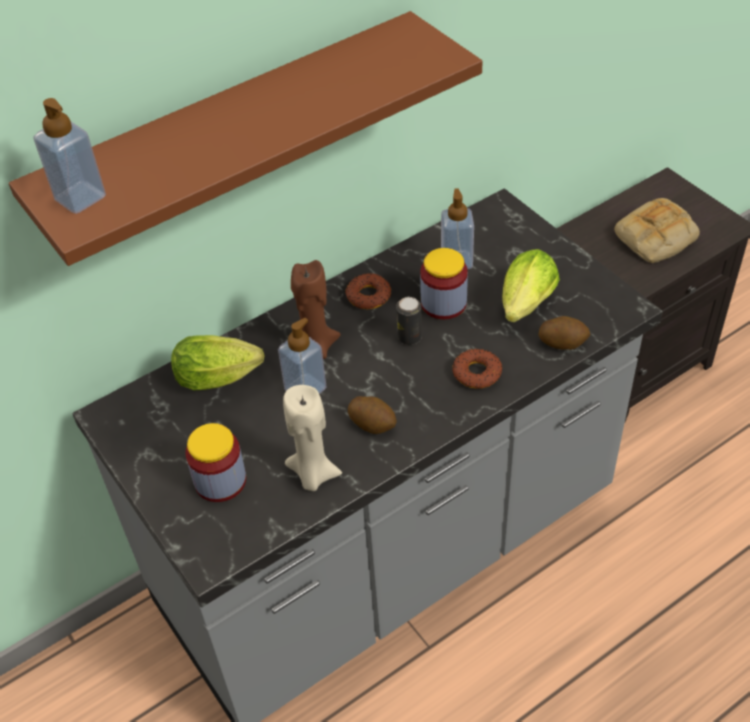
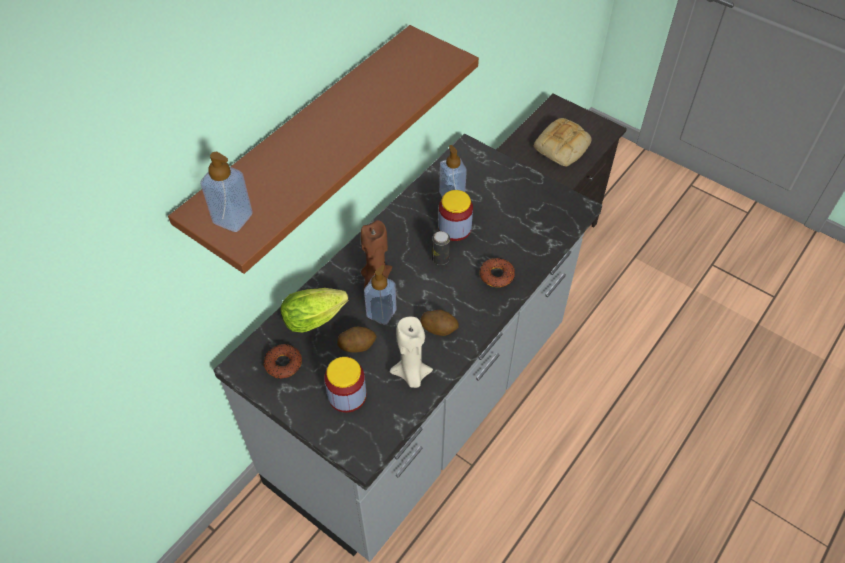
camera: 20 degrees left, 5 degrees up
donut [345,273,391,309] -> donut moved to [263,344,302,379]
lettuce [502,249,560,323] -> none
potato [538,316,590,350] -> potato moved to [337,327,377,353]

